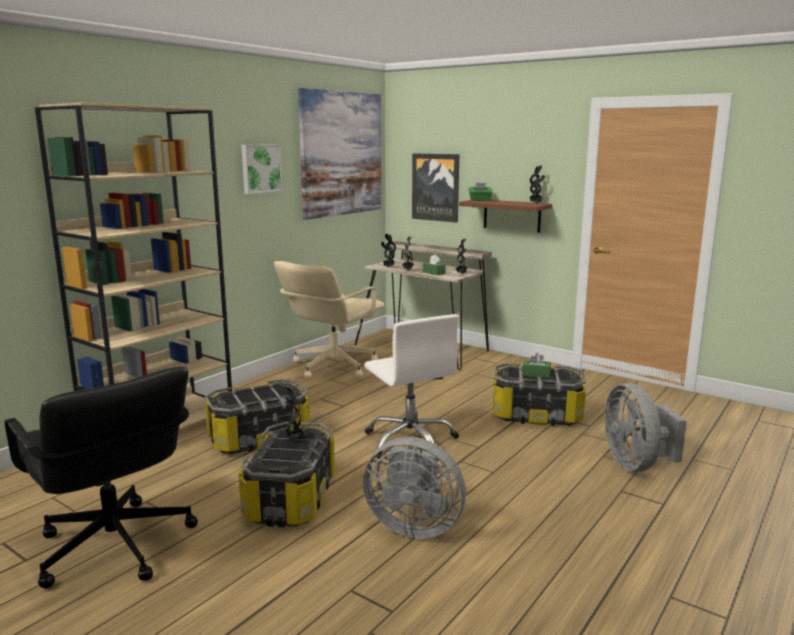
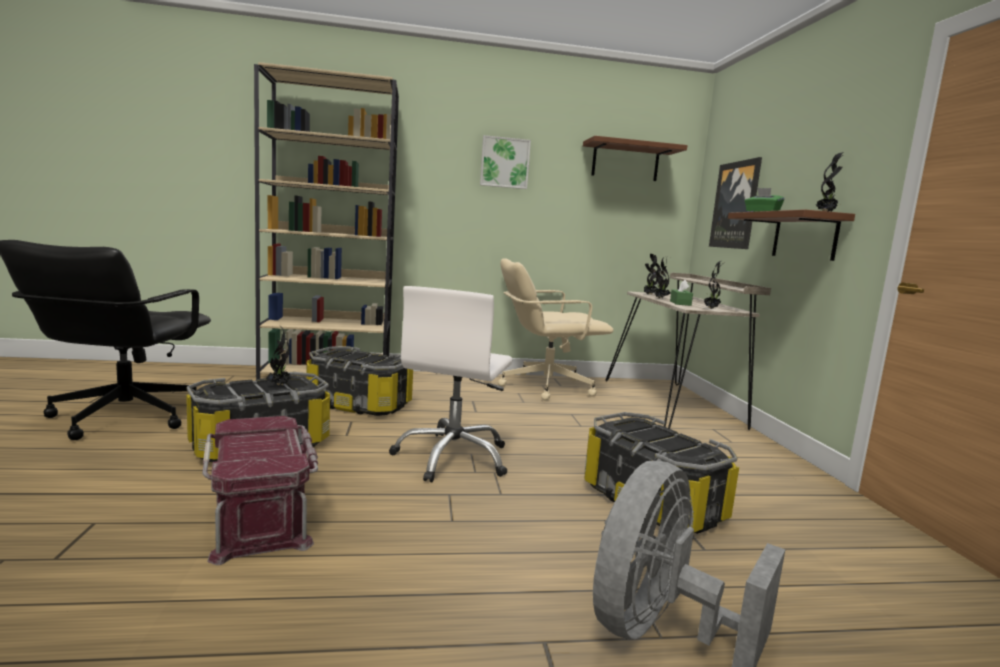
camera: 45 degrees right, 5 degrees down
picture [298,88,381,220] -> brown shelf [583,136,688,181]
grey fan [363,437,466,539] -> red storage box [202,416,318,565]
green tissue box [522,353,551,378] -> none

